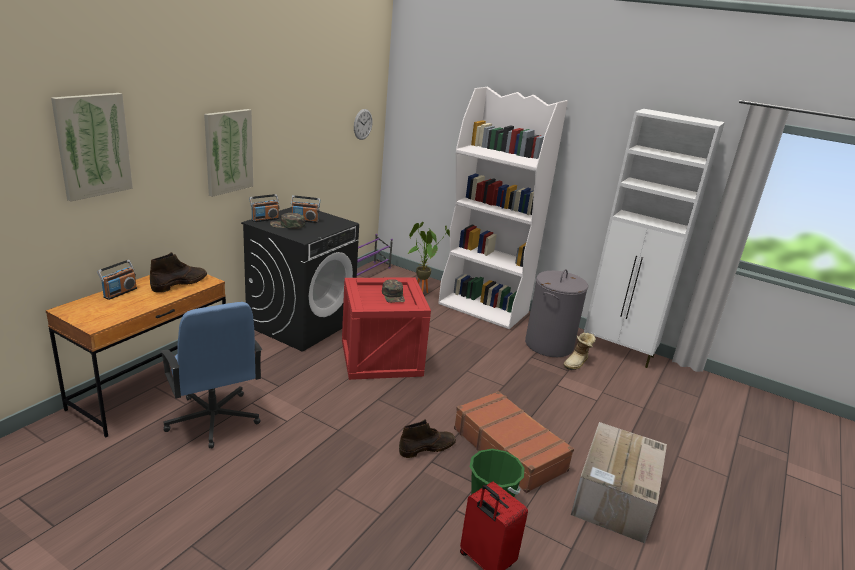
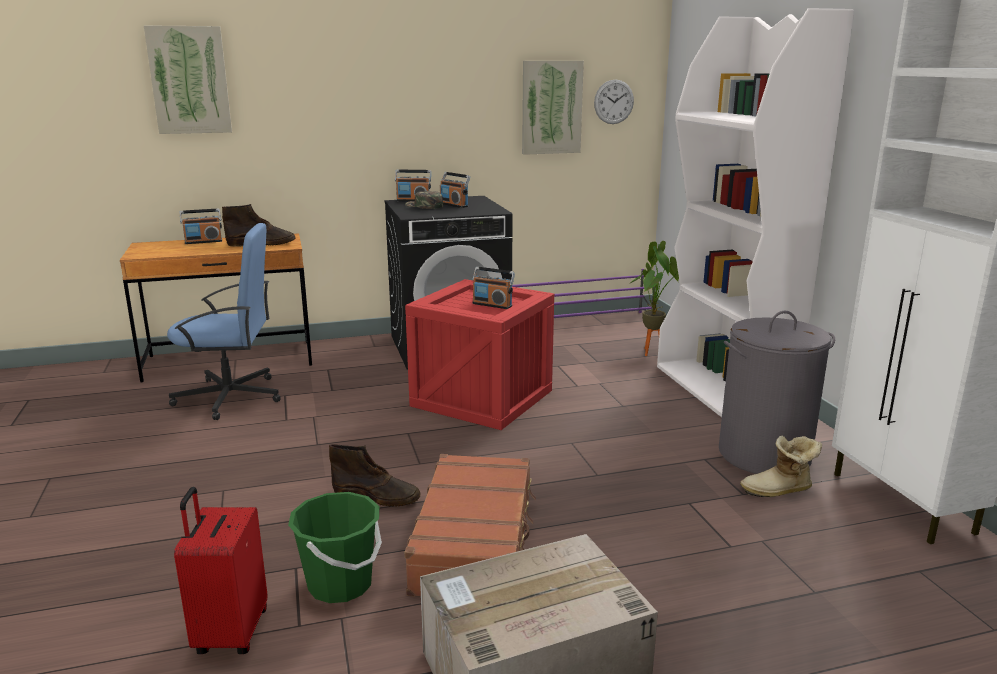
camera: 45 degrees right, 5 degrees down
blue office chair [159,302,262,448] -> blue office chair turned 105 degrees counterclockwise [167,223,281,420]
picture [204,109,253,197] -> picture moved to [522,61,584,155]
green cap [382,279,405,303] -> radio [472,267,515,309]

